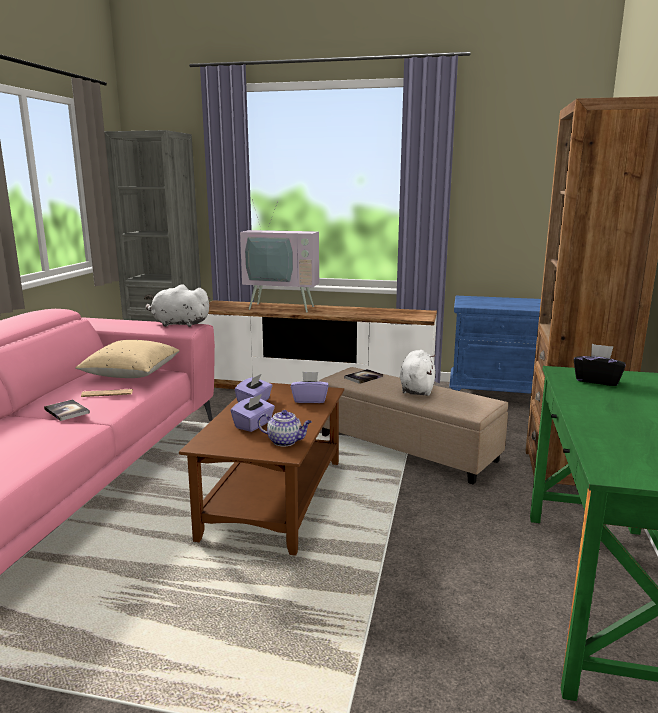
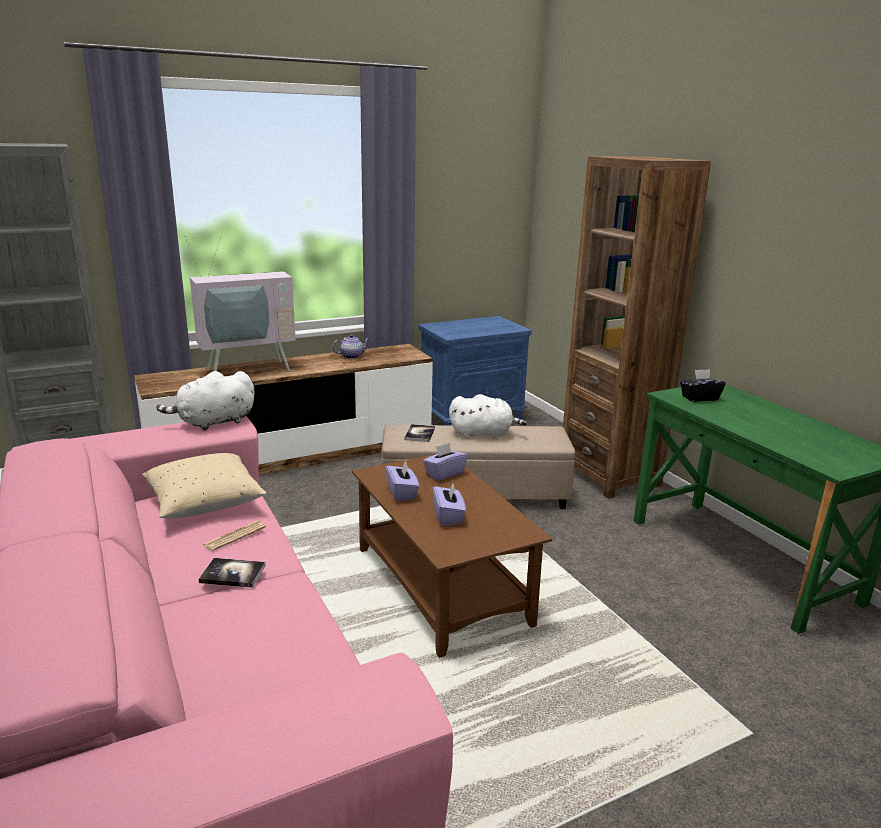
camera: 40 degrees left, 5 degrees up
teapot [258,410,312,447] -> teapot moved to [333,334,369,359]
white plush toy [400,350,436,396] -> white plush toy turned 120 degrees clockwise [449,394,527,438]

